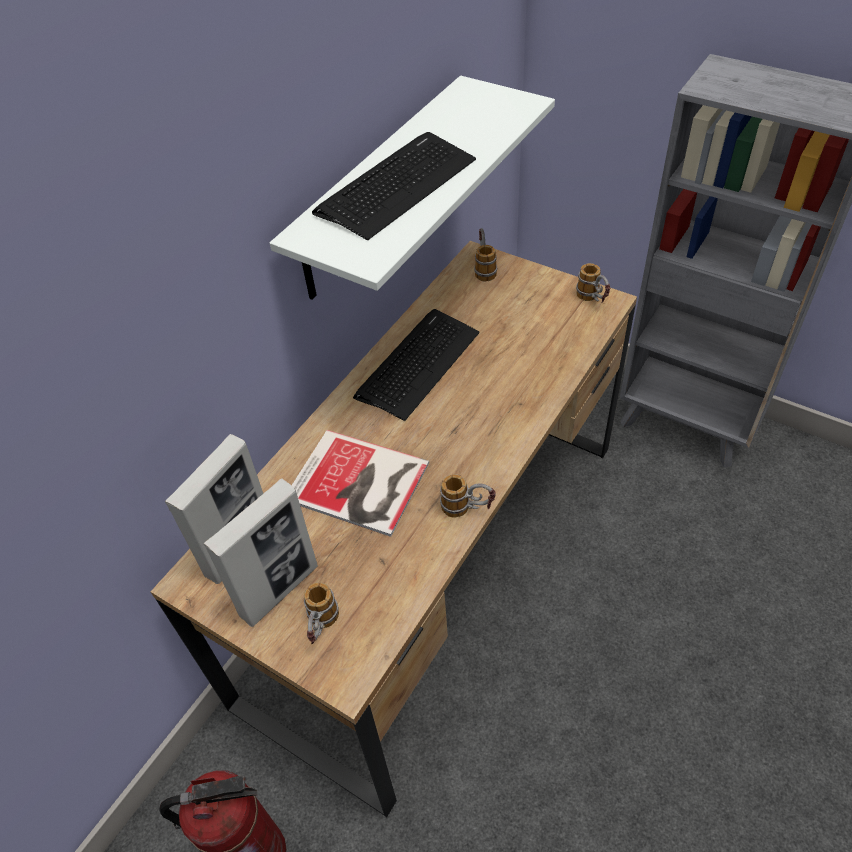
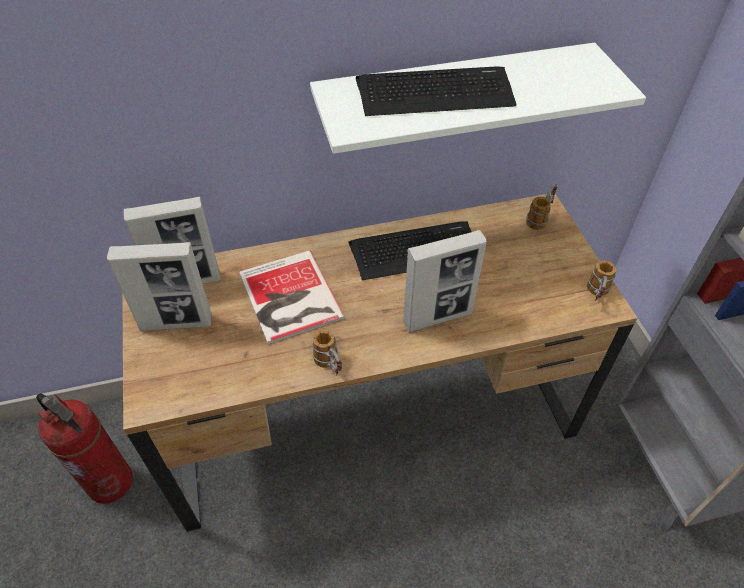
camera: 40 degrees right, 0 degrees up
mug [304,583,339,644] -> none
none -> picture frame [403,230,487,332]

